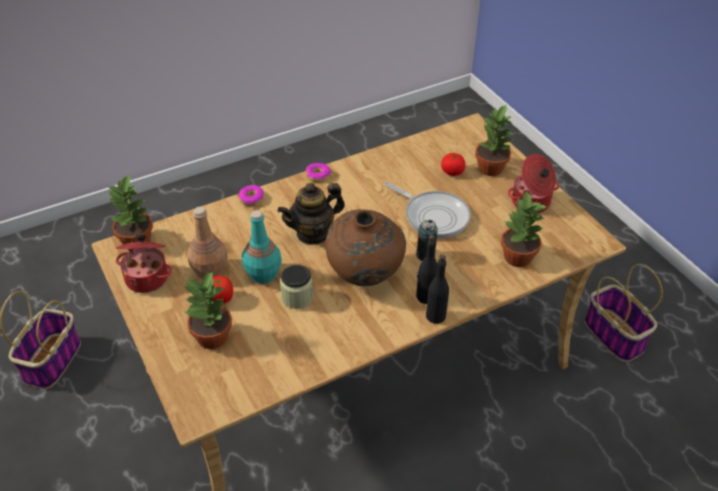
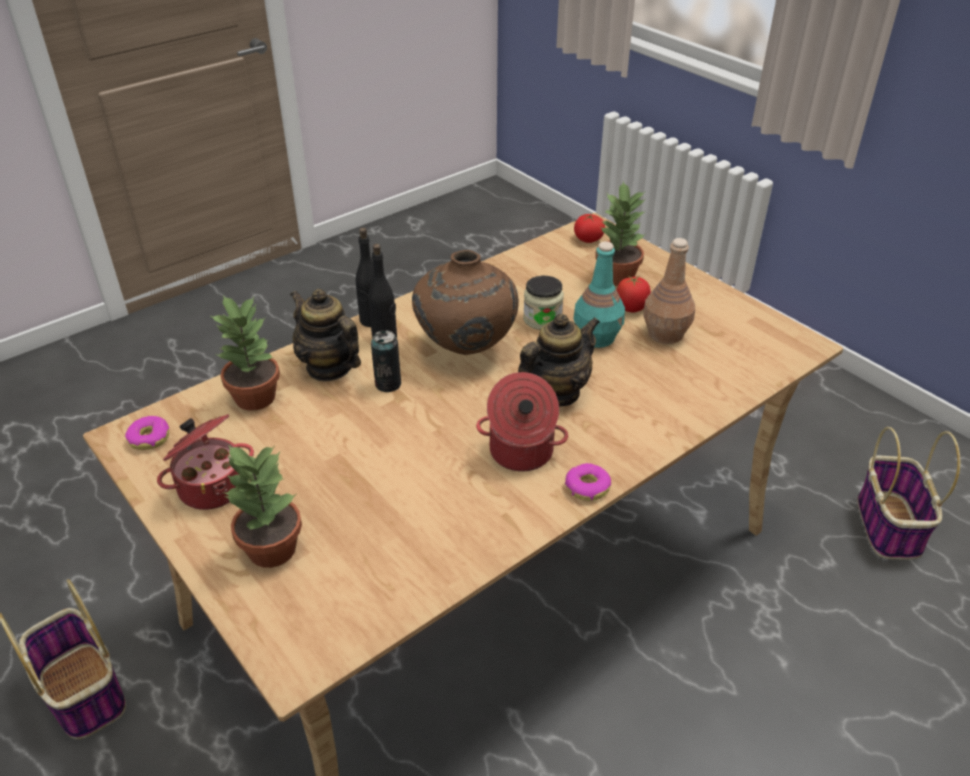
camera: 170 degrees right, 5 degrees down
potted plant [108,174,153,250] -> none
cooking pot [116,235,172,293] -> cooking pot moved to [476,372,568,472]
donut [238,185,264,206] -> donut moved to [125,416,169,450]
frying pan [384,182,471,238] -> none
tomato [441,153,466,176] -> tomato moved to [574,214,605,243]
none -> teapot [290,289,361,381]

